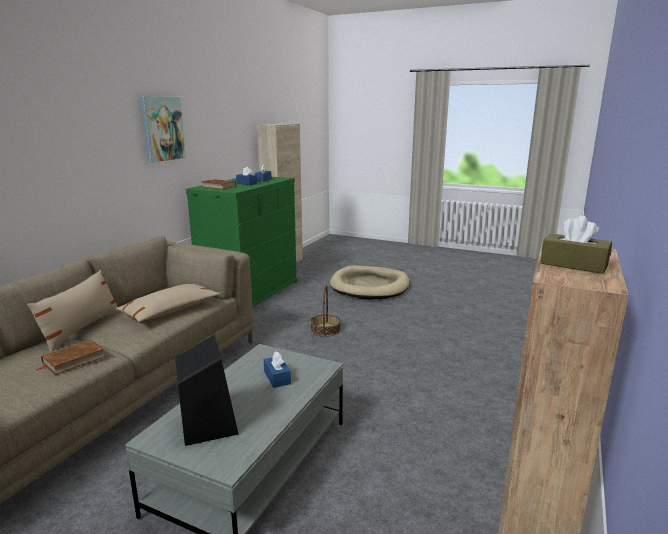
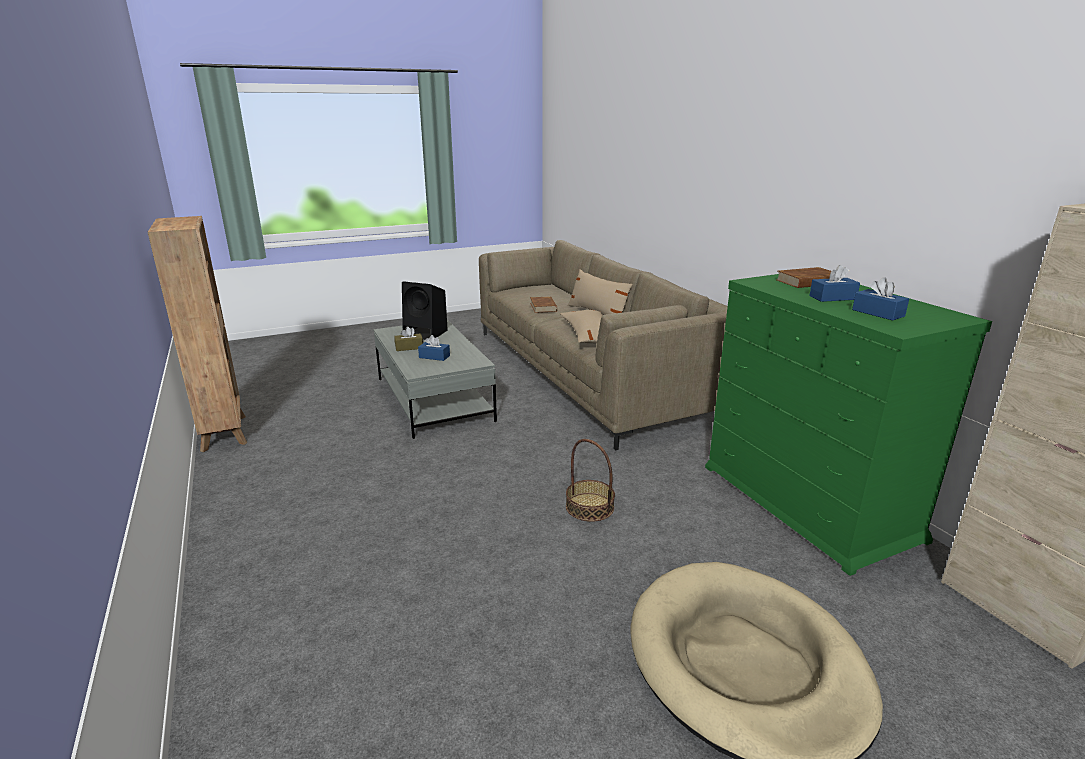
camera: 130 degrees right, 5 degrees up
picture [140,96,186,163] -> none
brown tissue box [540,216,612,274] -> brown tissue box moved to [394,326,423,351]

